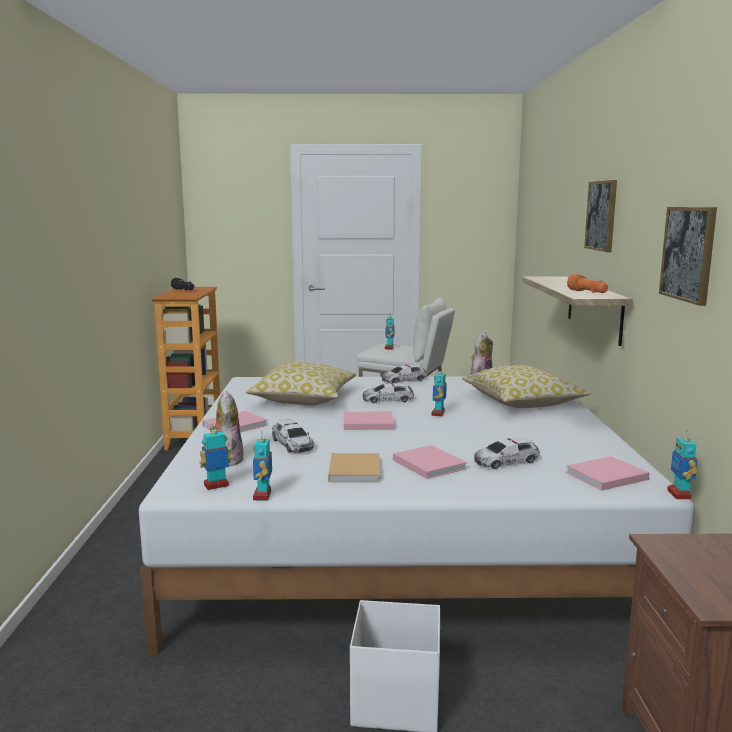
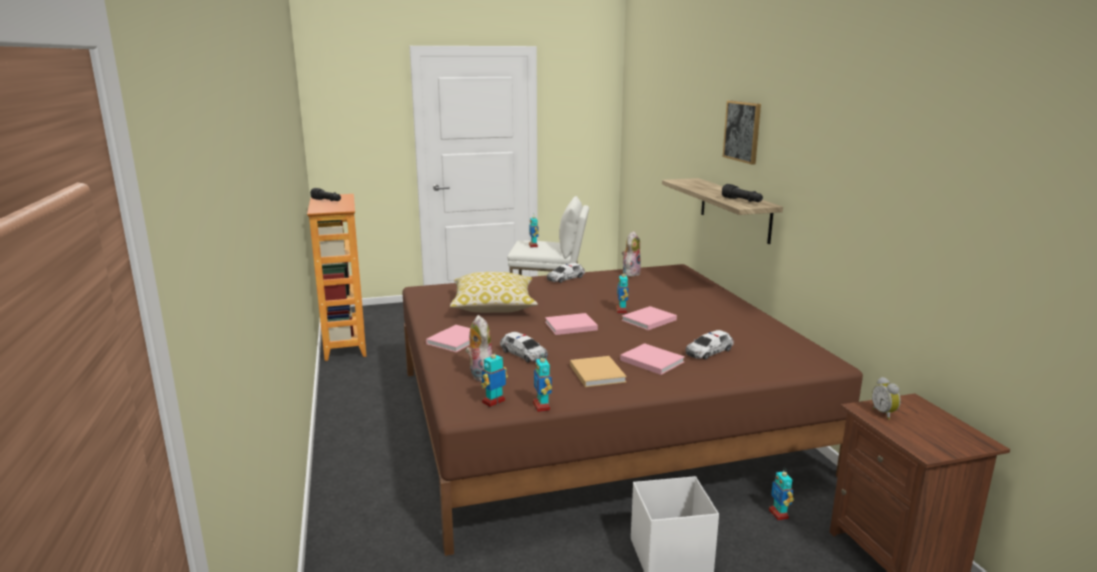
camera: 15 degrees left, 5 degrees up
white bed [139,376,695,655] -> brown bed [402,264,863,556]
toy car [363,383,414,403] -> none
pillow [462,365,591,408] -> none
pink book [565,456,650,490] -> pink book moved to [621,306,677,330]
orange flashlight [567,274,608,293] -> black flashlight [722,184,763,202]
picture [659,207,717,306] -> none
toy robot [667,430,698,499] -> toy robot moved to [769,468,794,520]
none -> alarm clock [872,377,901,419]

